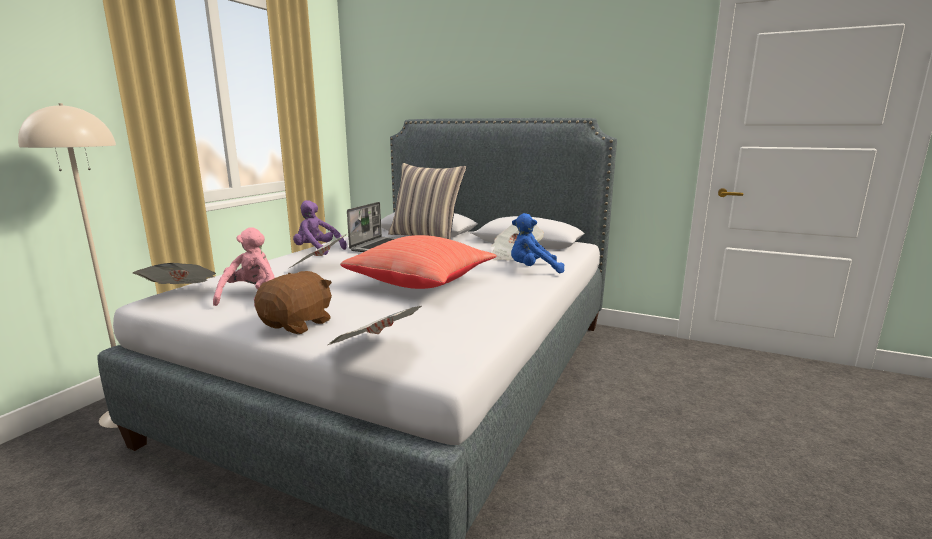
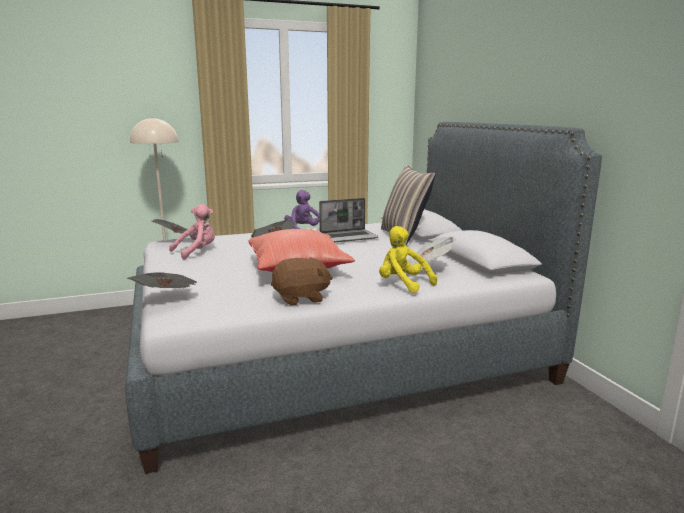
camera: 45 degrees right, 0 degrees up
brown plush toy [254,271,332,334] -> brown plush toy moved to [271,257,333,306]
blue plush toy [511,213,564,273] -> yellow plush toy [379,226,437,293]

